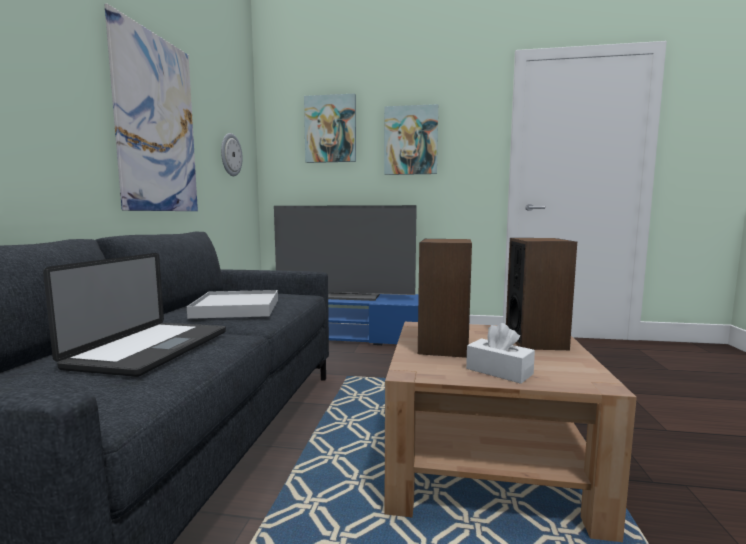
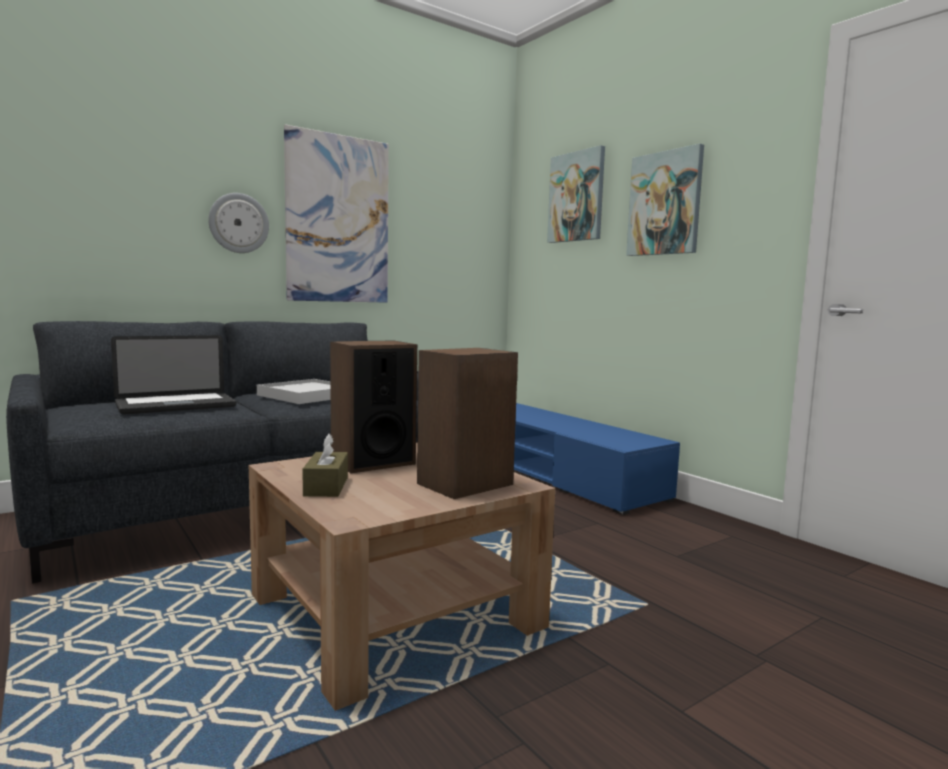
camera: 45 degrees right, 0 degrees up
wall clock [221,133,243,176] -> wall clock moved to [208,193,269,253]
television [274,205,417,301] -> none
white tissue box [466,323,535,384] -> brown tissue box [302,434,348,497]

